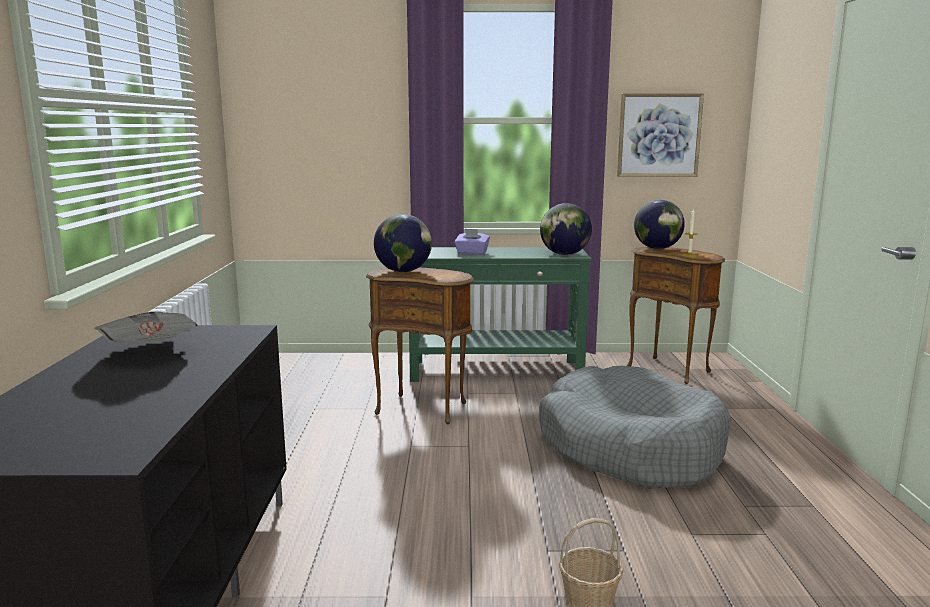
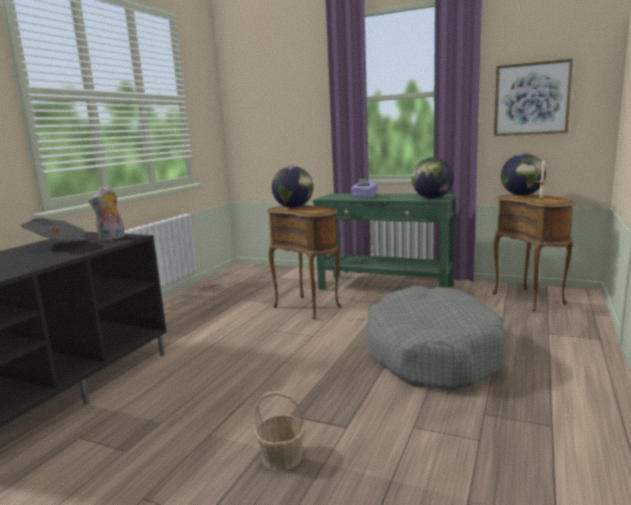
camera: 25 degrees right, 0 degrees up
none -> plush toy [89,185,125,241]

